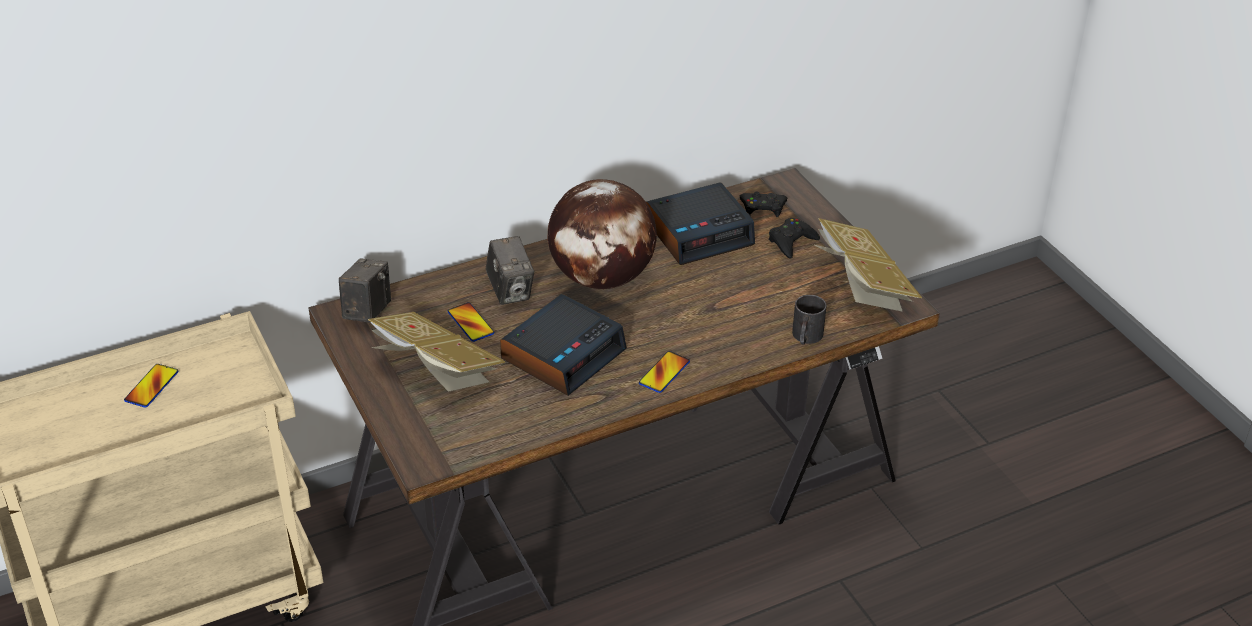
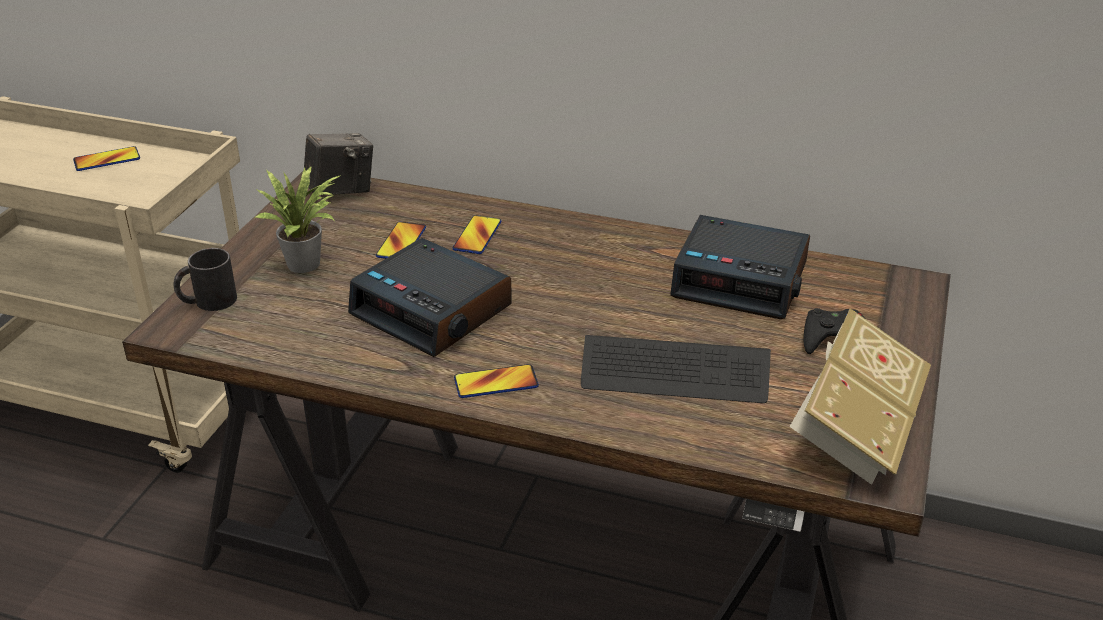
camera: 45 degrees right, 5 degrees down
book [368,312,506,392] -> potted plant [255,166,341,273]
camera [485,236,534,305] -> phone [453,215,501,254]
alarm clock [500,294,627,396] -> alarm clock turned 45 degrees clockwise [348,238,512,357]
globe [547,179,657,289] -> none
black game controller [740,191,787,217] -> none
black mug [792,295,827,345] -> black mug moved to [173,248,237,311]
none -> keyboard [581,335,771,403]

